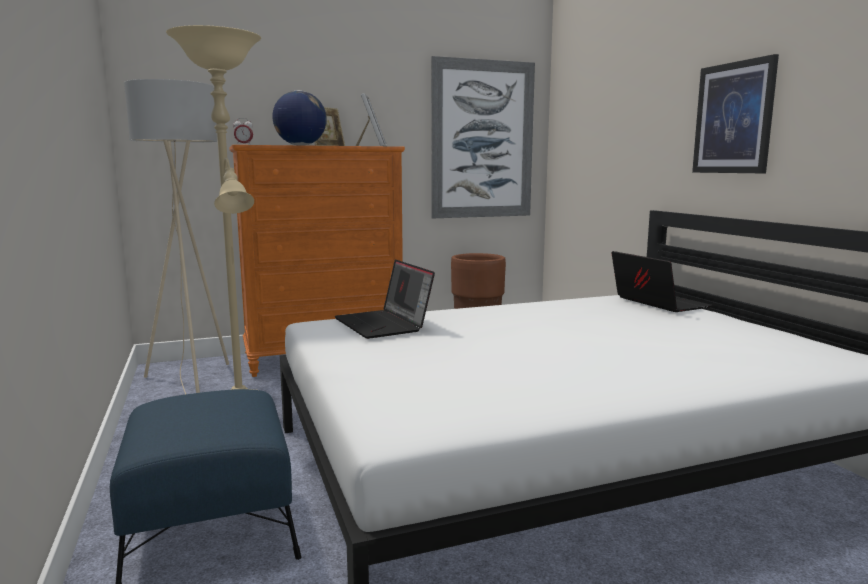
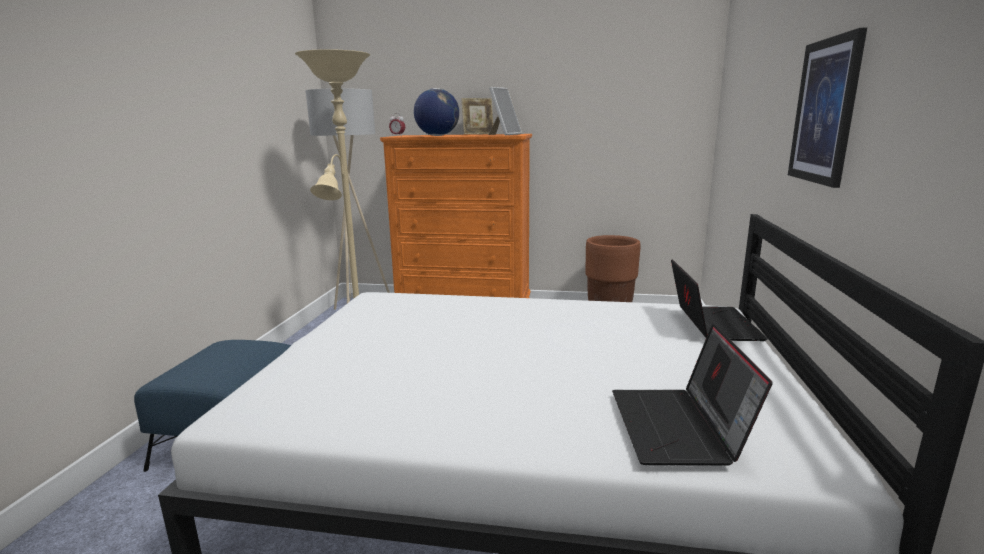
camera: 30 degrees right, 5 degrees up
laptop [334,259,435,339] -> laptop moved to [612,324,773,466]
picture [431,56,535,218] -> none

